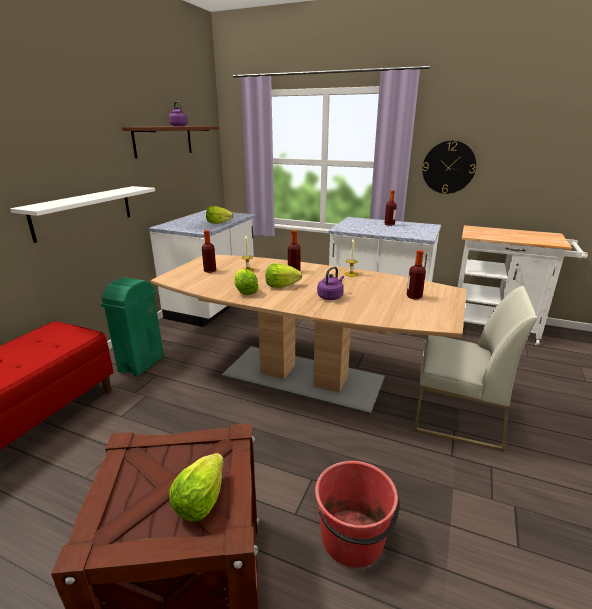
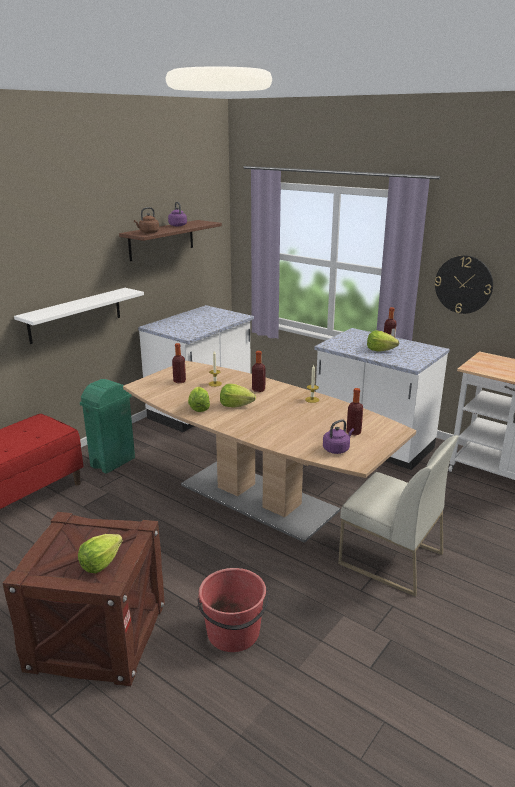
camera: 15 degrees right, 0 degrees up
lettuce [206,206,233,224] -> lettuce moved to [367,331,399,352]
purple kettle [317,266,344,300] -> purple kettle moved to [323,419,354,454]
none -> brown kettle [134,207,159,234]

